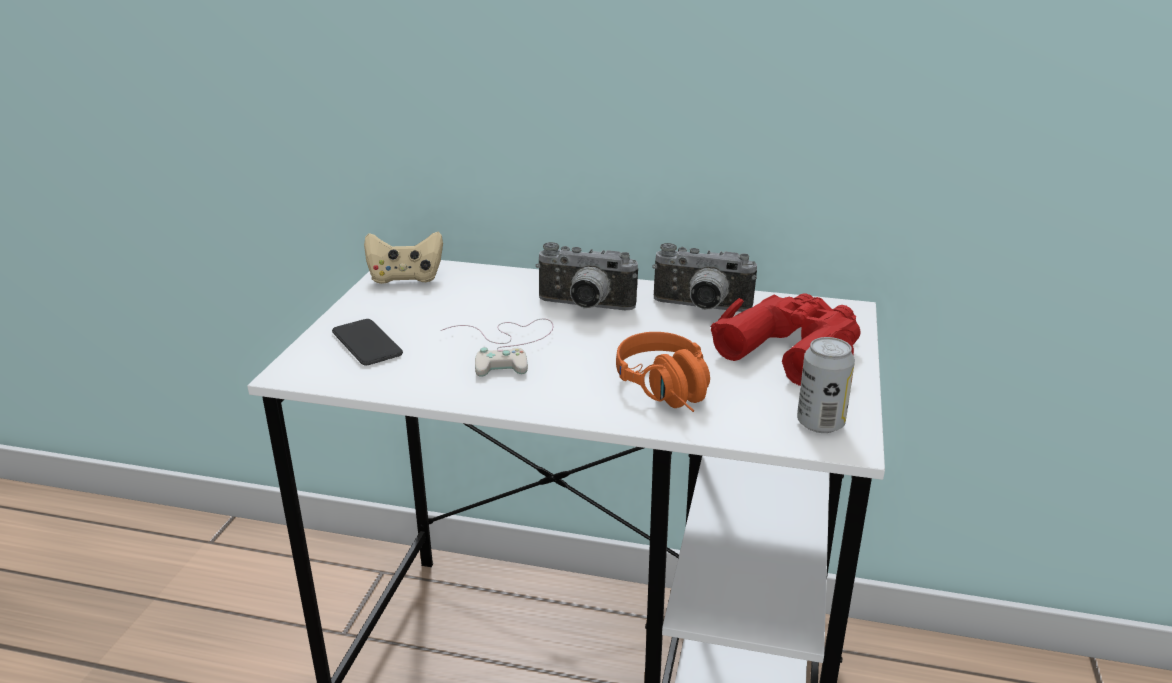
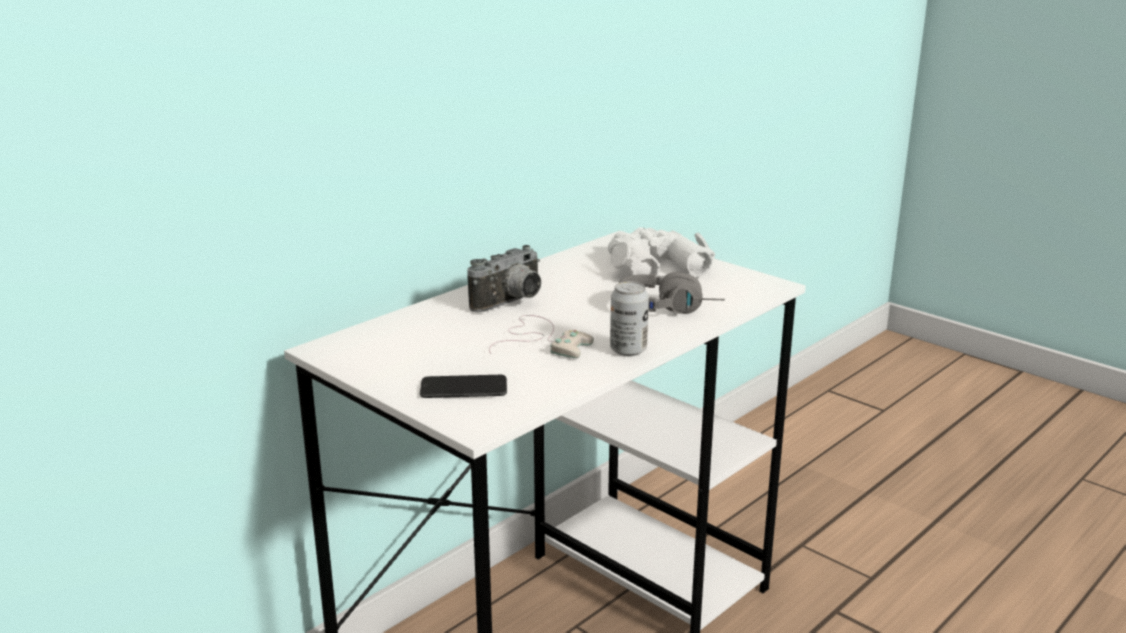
camera: 60 degrees left, 5 degrees down
beige game controller [364,232,443,284] -> none
orange headphones [616,332,710,412] -> grey headphones [619,272,725,314]
camera [652,243,757,312] -> none
red binoculars [710,293,860,386] -> white binoculars [608,227,715,277]
can [797,337,855,433] -> can moved to [610,281,649,356]

